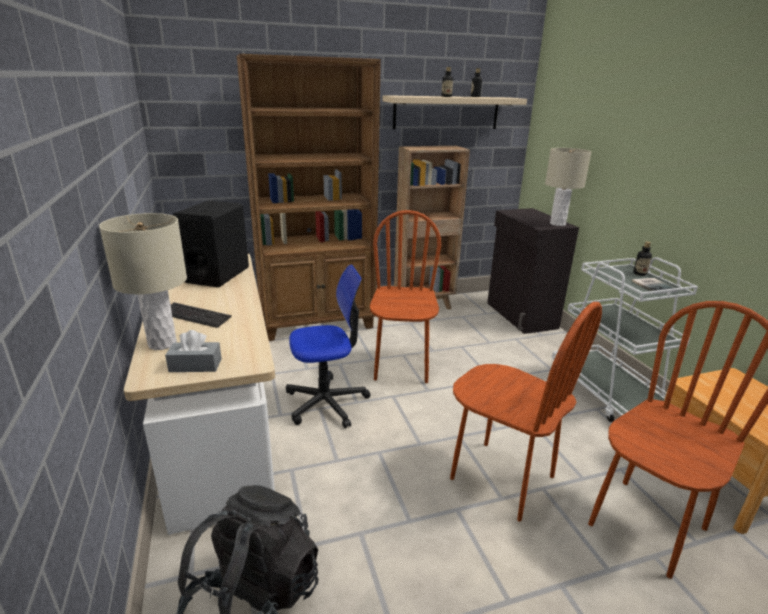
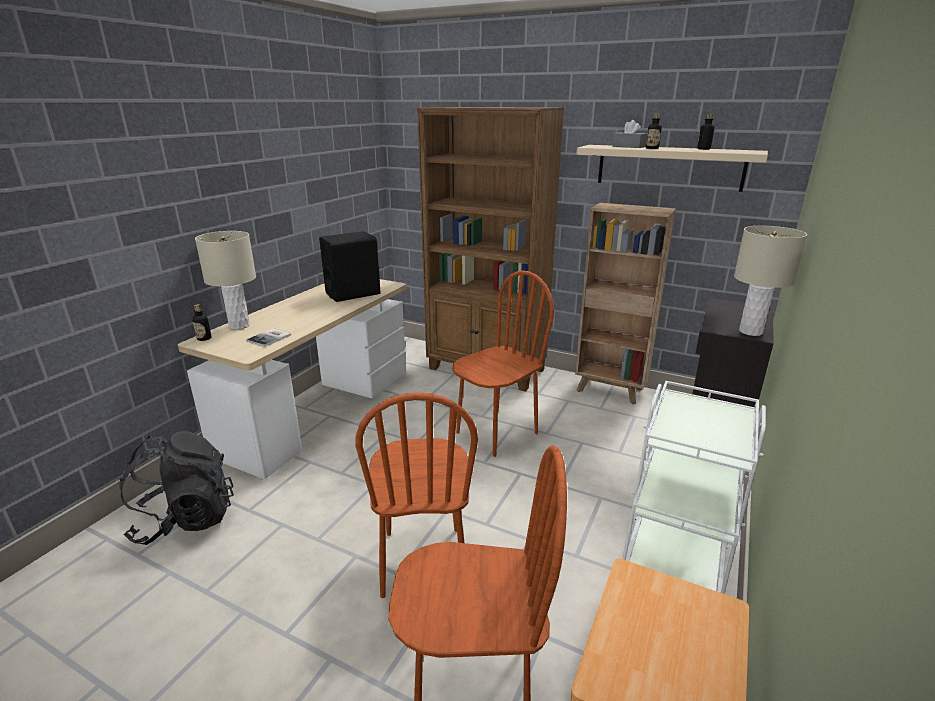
camera: 45 degrees right, 0 degrees up
grey tissue box [165,330,222,372] -> grey tissue box moved to [612,120,647,148]
keyboard [171,302,232,328] -> none
office chair [286,264,371,428] -> none
book [632,278,678,294] -> book moved to [246,328,291,347]
bottle [633,242,652,276] -> bottle moved to [192,304,211,341]

